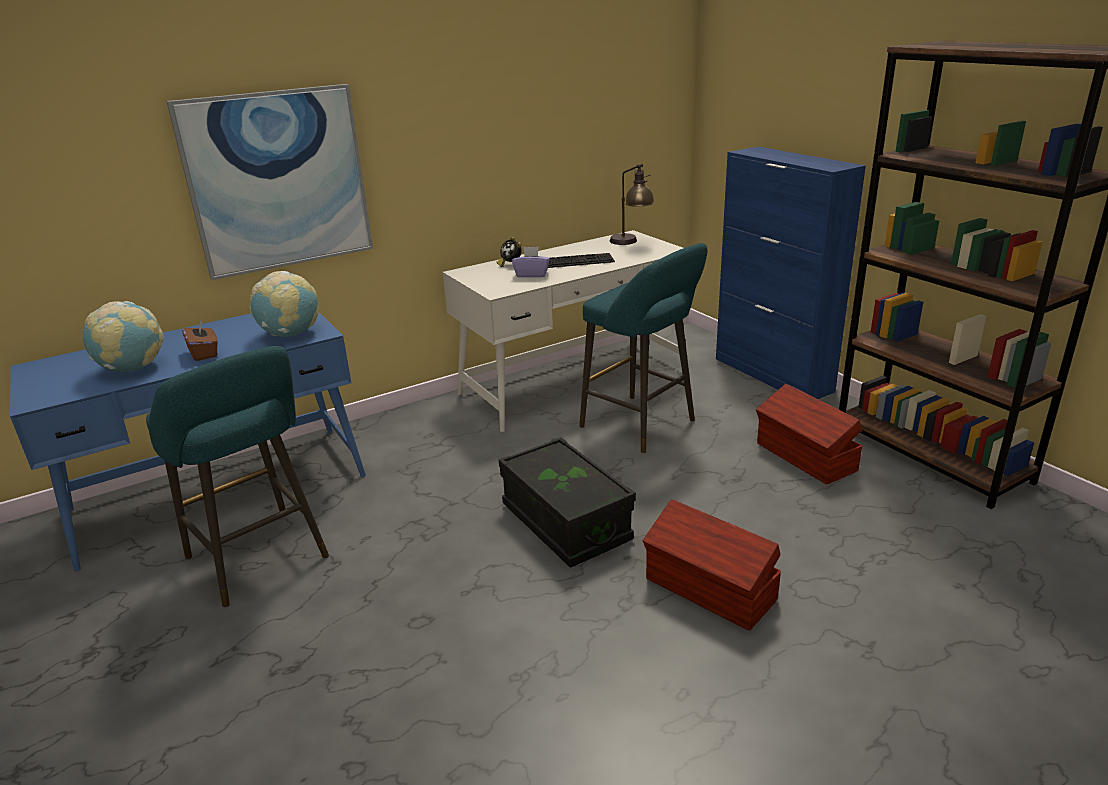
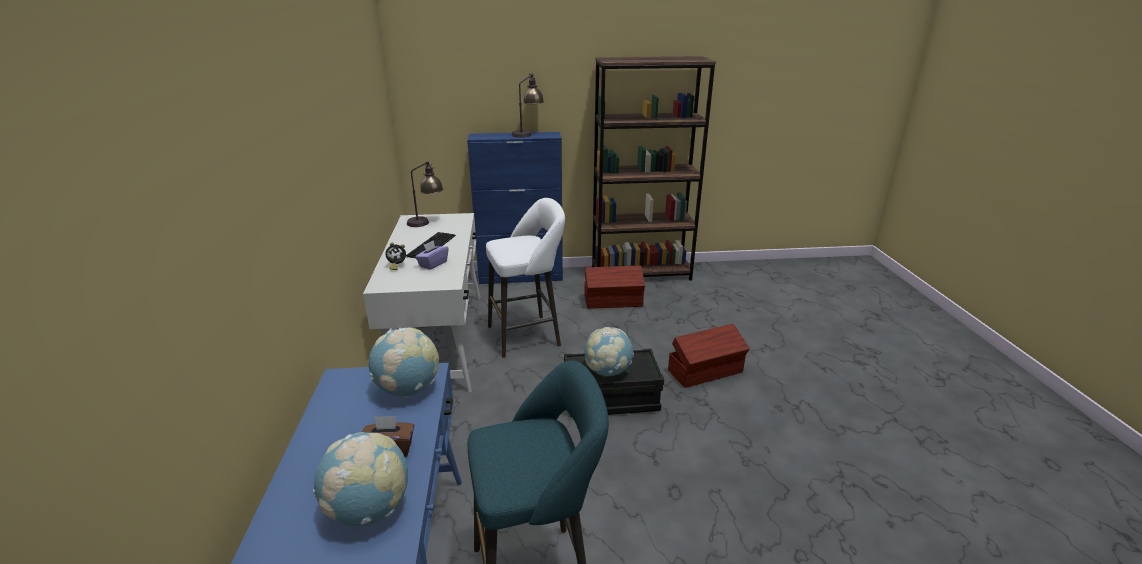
camera: 65 degrees left, 0 degrees up
picture [166,84,373,280] -> none
turquoise stool [579,243,707,453] -> white stool [486,198,565,358]
none -> table lamp [511,73,544,138]
none -> globe [585,327,634,376]

